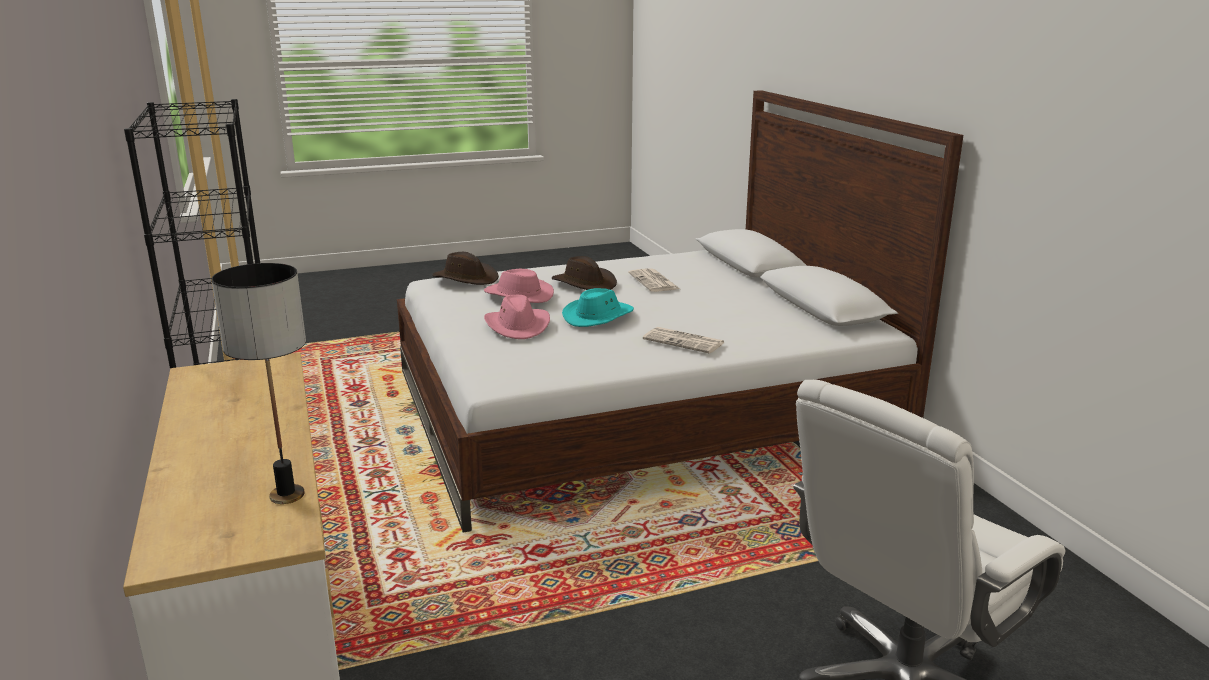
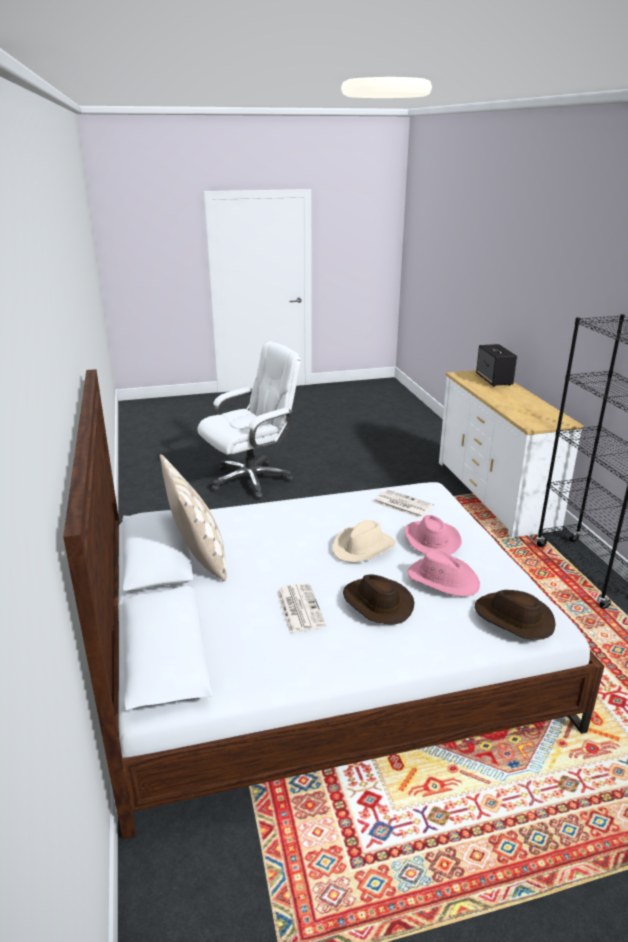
camera: 175 degrees left, 5 degrees up
table lamp [212,263,306,504] -> none
turquoise hat [562,288,634,327] -> beige hat [332,520,396,563]
newspaper [643,327,725,354] -> newspaper moved to [374,489,434,518]
none -> beige pillow [160,454,226,581]
none -> speaker [476,344,517,387]

